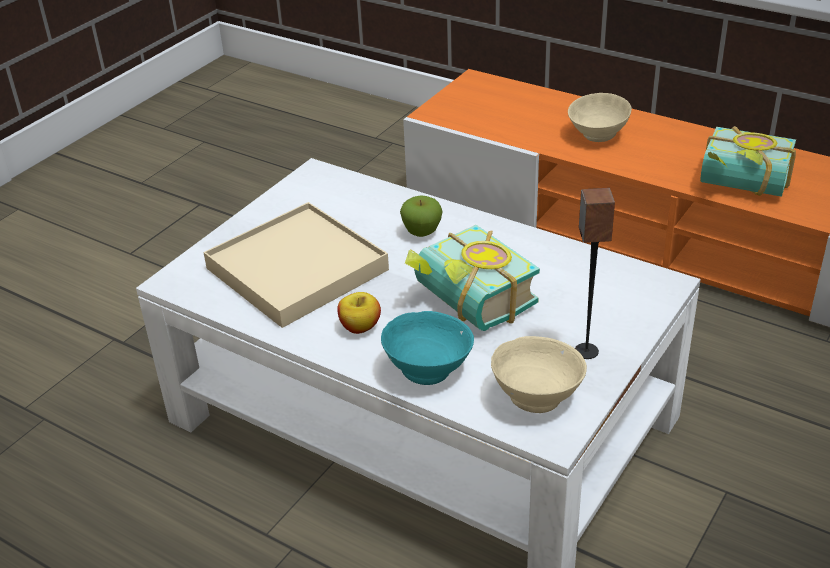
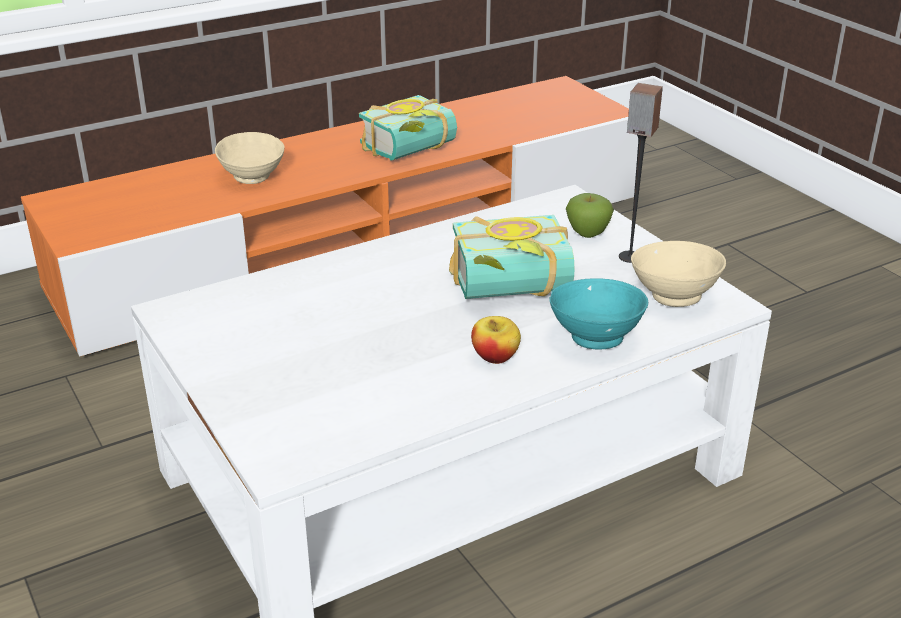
camera: 65 degrees left, 5 degrees down
beige tray [204,202,389,328] -> none
apple [400,196,443,237] -> apple moved to [566,193,614,238]

